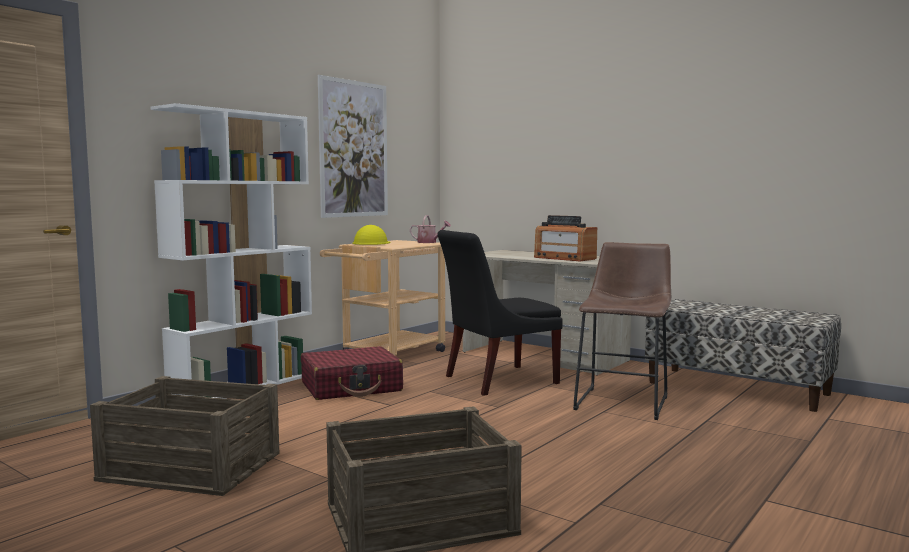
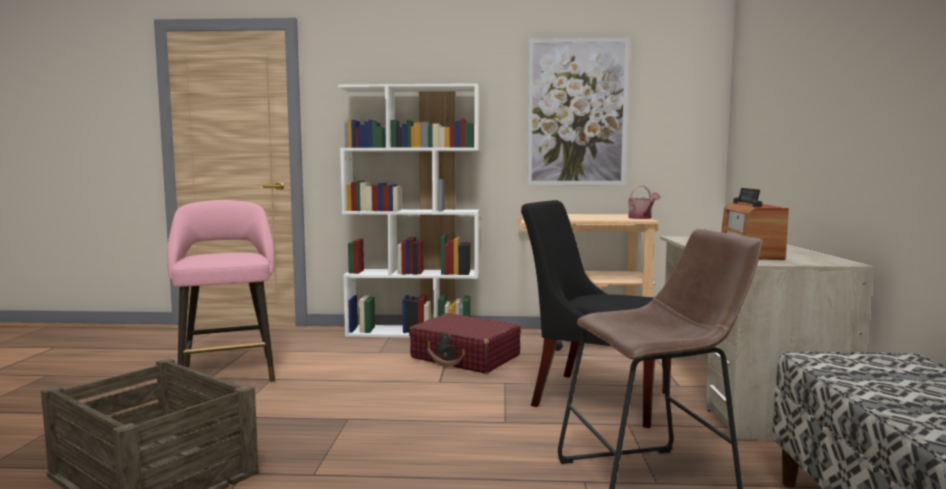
camera: 55 degrees right, 0 degrees up
crate [90,376,279,496] -> pink stool [167,200,275,383]
yellow hard hat [352,225,391,245] -> none

